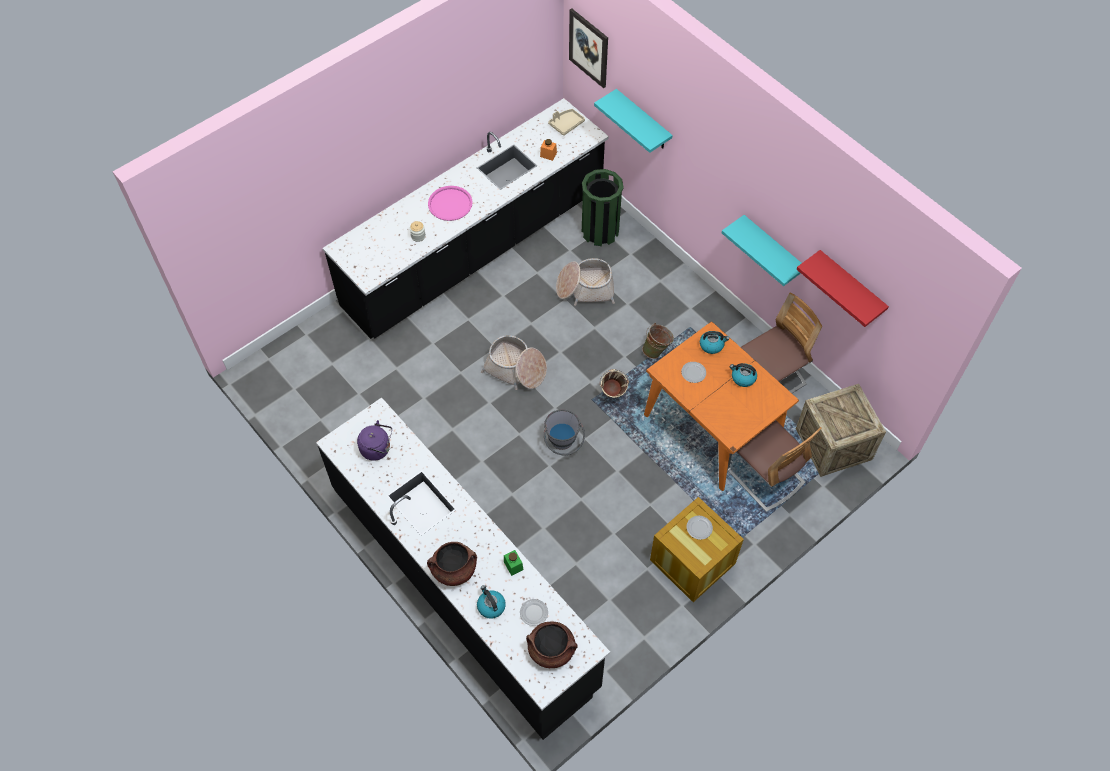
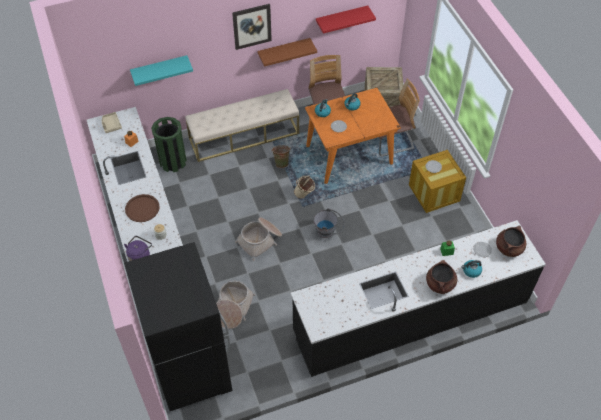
camera: 70 degrees left, 5 degrees down
purple kettle [357,420,392,461] -> purple kettle moved to [124,236,152,261]
pink tray [428,186,473,221] -> brown tray [125,194,160,222]
basket [556,258,615,306] -> basket moved to [216,281,255,329]
picture [569,8,608,88] -> picture moved to [232,4,272,50]
turquoise shelf [722,215,802,286] -> brown shelf [258,38,317,67]
none -> black fridge [124,242,232,411]
none -> beige bench [185,89,299,162]

